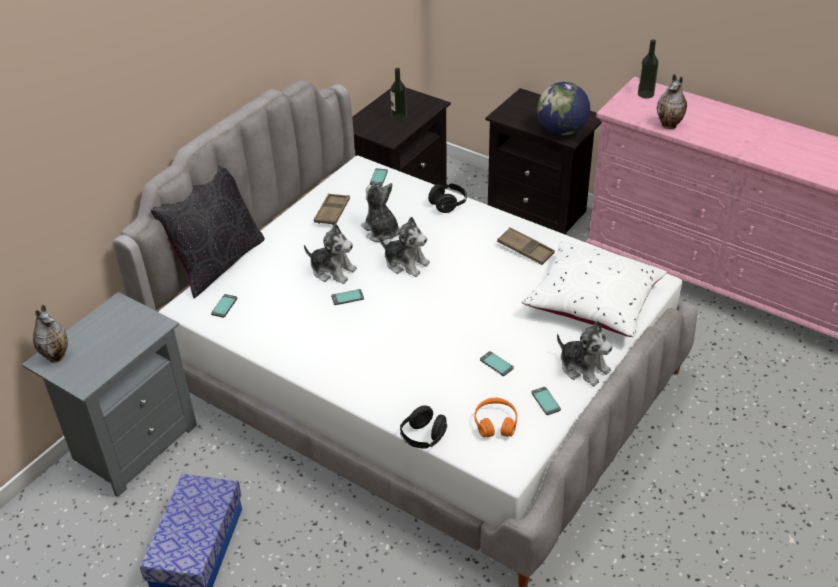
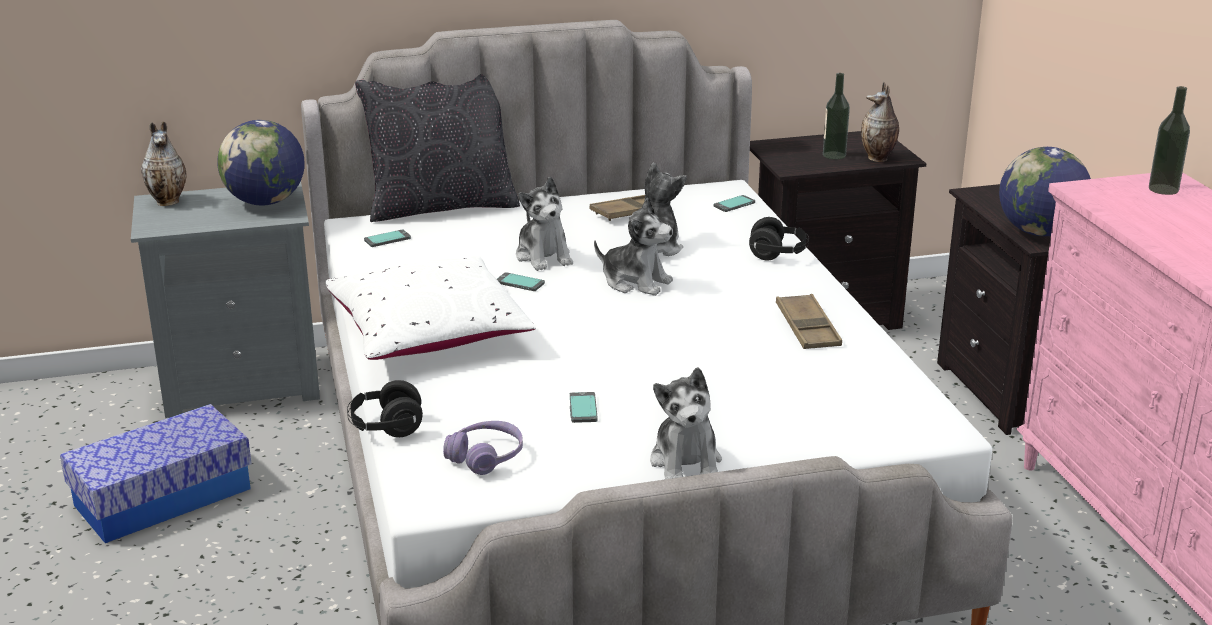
camera: 40 degrees right, 15 degrees down
plush toy [379,217,430,277] -> plush toy turned 45 degrees counterclockwise [594,198,673,296]
orange headphones [474,398,517,438] -> purple headphones [443,421,523,475]
white pillow [522,241,667,337] -> white pillow moved to [325,255,536,360]
phone [531,387,561,415] -> none
vase [657,74,687,129] -> vase moved to [861,82,899,162]
none -> globe [217,120,304,205]

